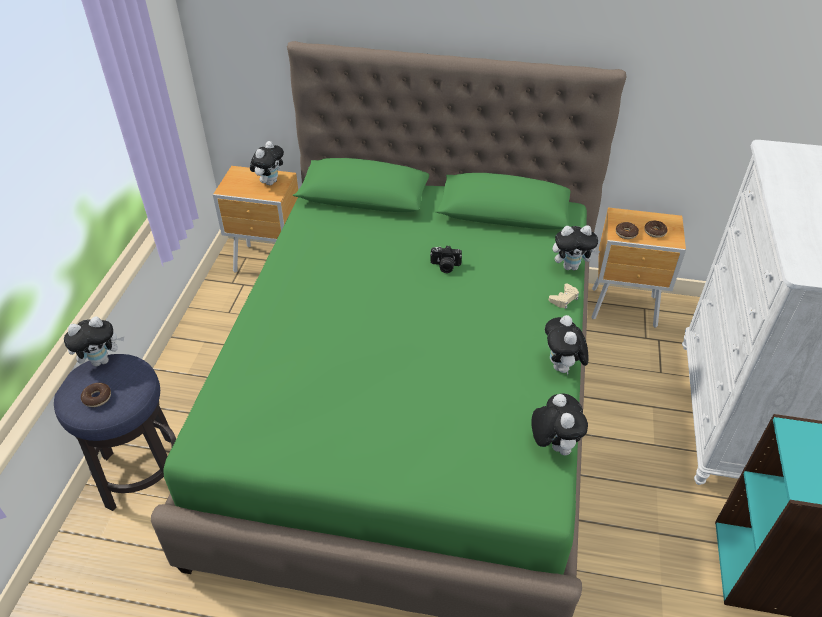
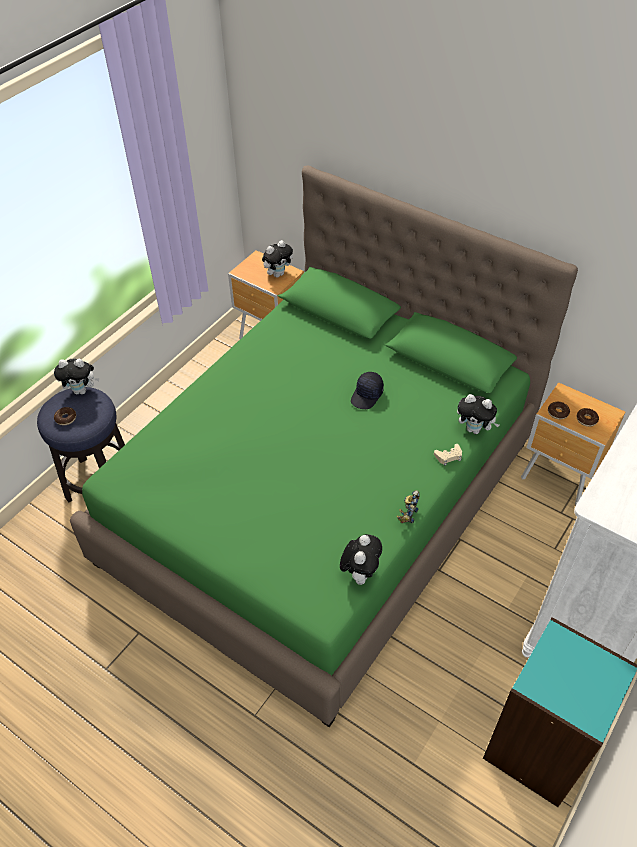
camera: 25 degrees right, 5 degrees up
camera [430,245,462,273] -> black cap [351,372,384,409]
plush toy [545,315,589,375] -> toy robot [397,490,420,523]

